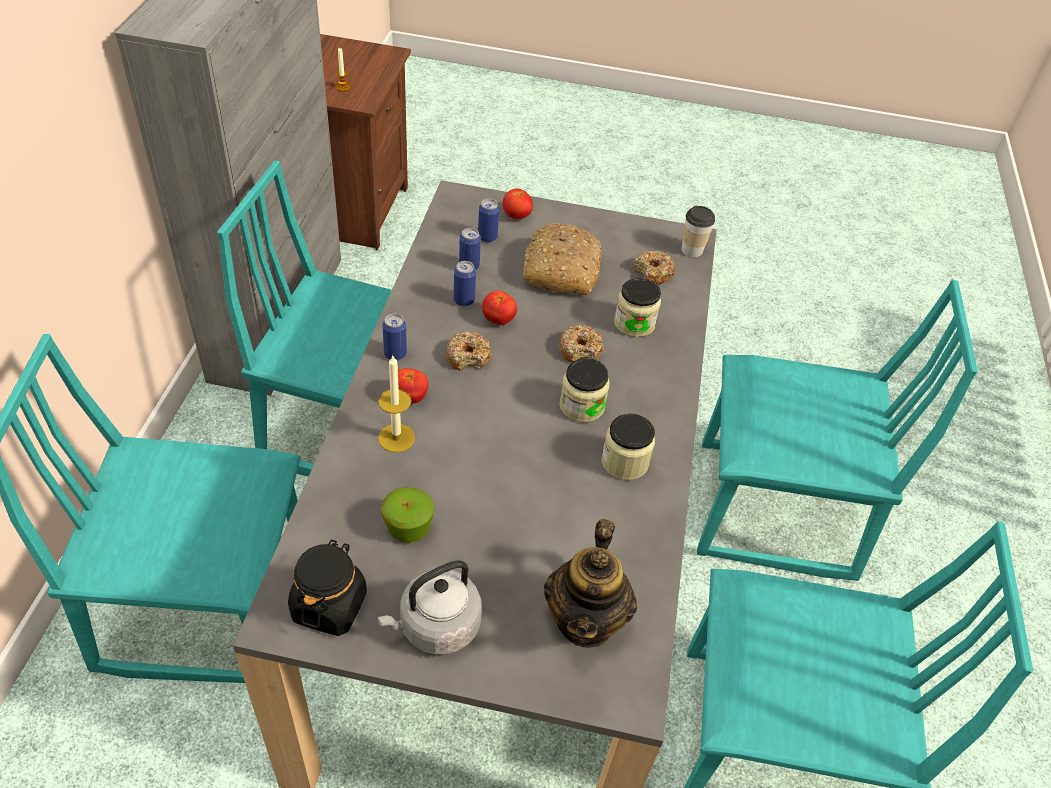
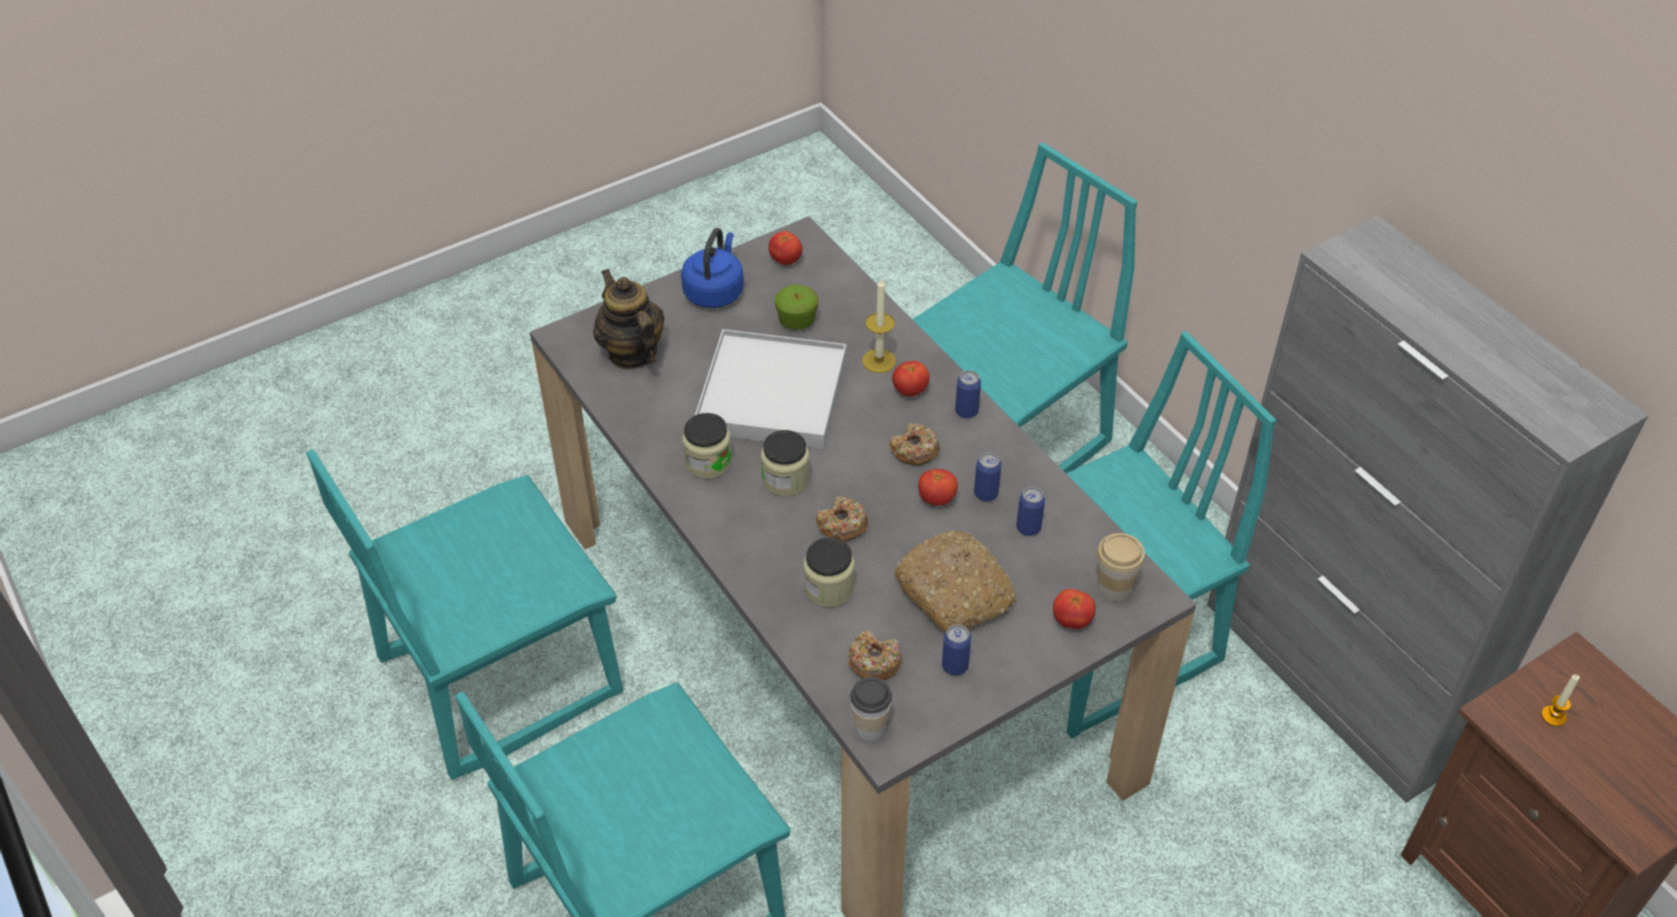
camera: 140 degrees right, 0 degrees up
black jar [288,540,367,636] -> tomato [769,231,803,265]
grey kettle [377,560,482,655] -> blue kettle [681,228,744,308]
can [478,199,499,242] -> can moved to [942,624,971,676]
none -> white tray [695,329,846,449]
none -> cup [1097,533,1145,602]

